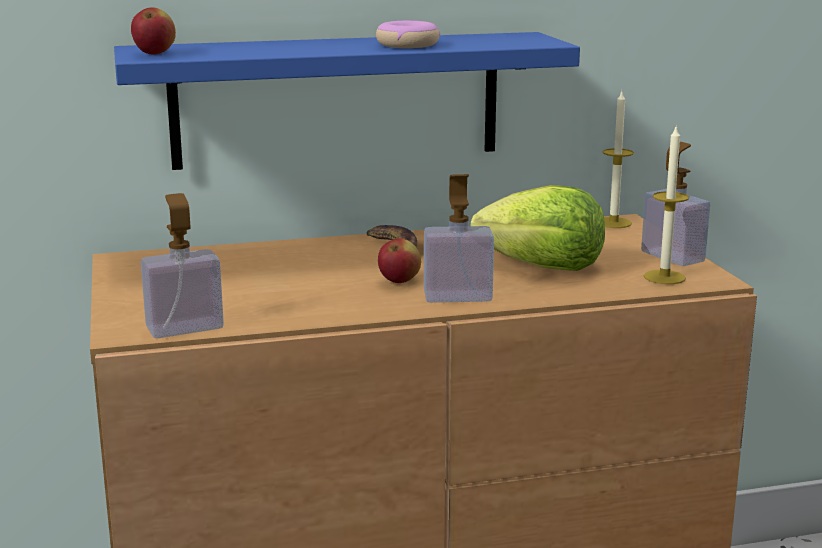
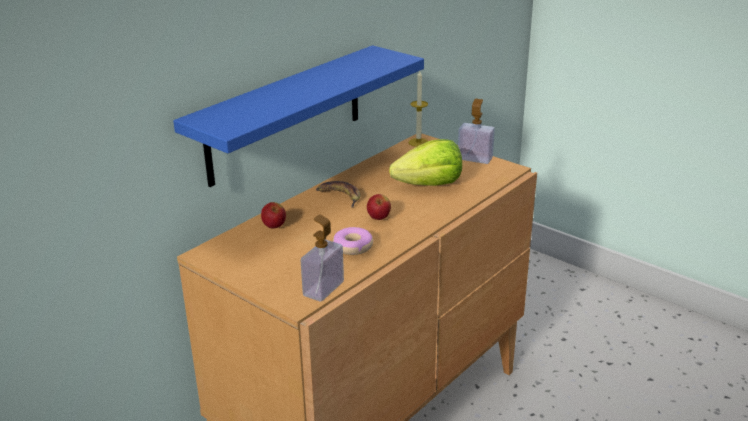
camera: 35 degrees left, 10 degrees up
apple [131,7,176,55] -> apple moved to [261,202,286,228]
donut [376,21,440,48] -> donut moved to [333,227,373,255]
soap dispenser [424,174,494,303] -> none
candle [644,125,689,284] -> none

